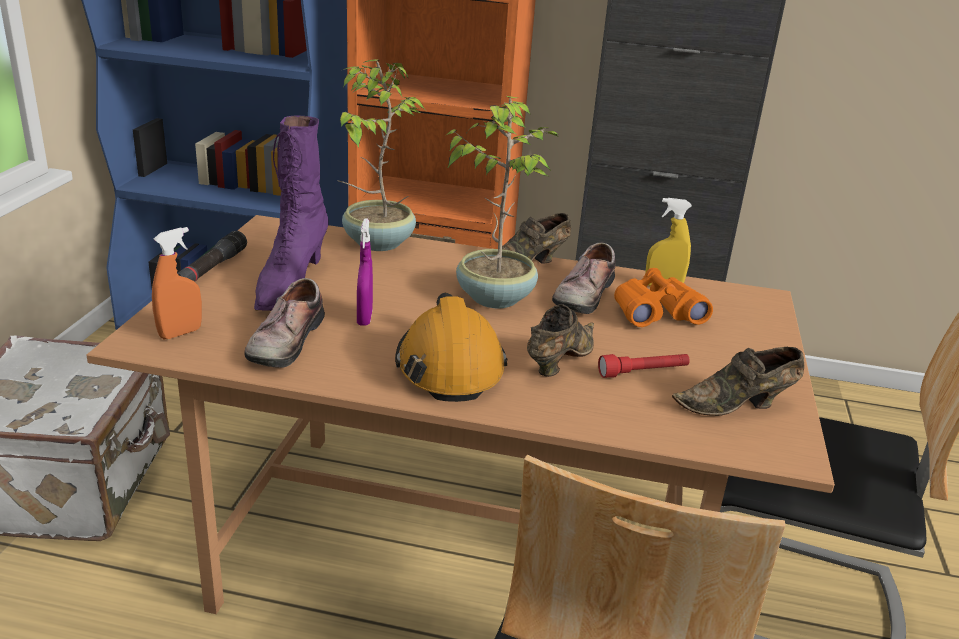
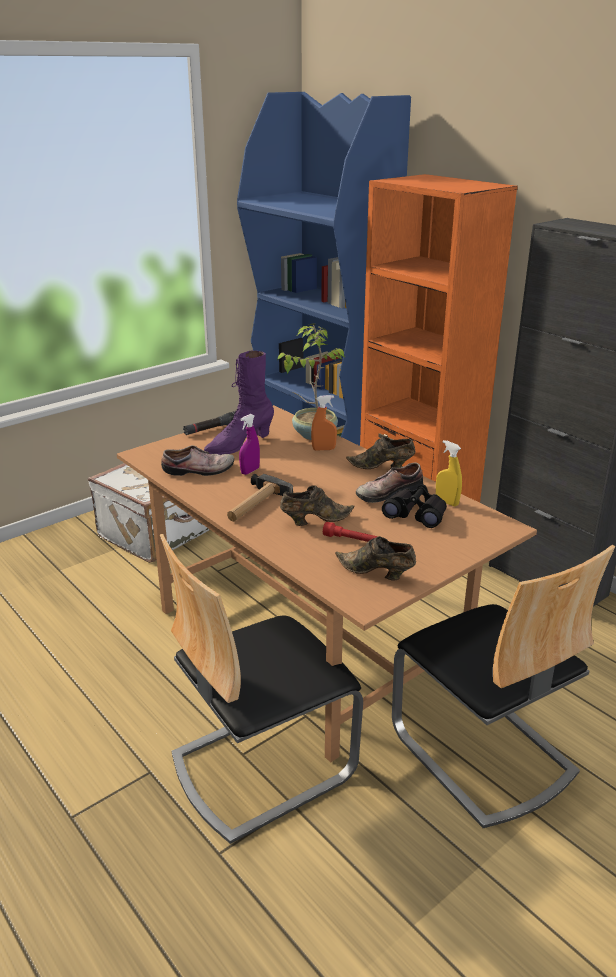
camera: 40 degrees right, 0 degrees up
orange spray bottle [152,227,202,339] -> orange spray bottle moved to [311,395,337,450]
shoe [244,278,325,368] -> shoe turned 150 degrees counterclockwise [161,445,234,476]
orange hard hat [395,293,508,402] -> hammer [227,474,293,522]
potted plant [445,96,559,308] -> none
orange binoculars [614,268,713,327] -> black binoculars [382,484,447,528]

